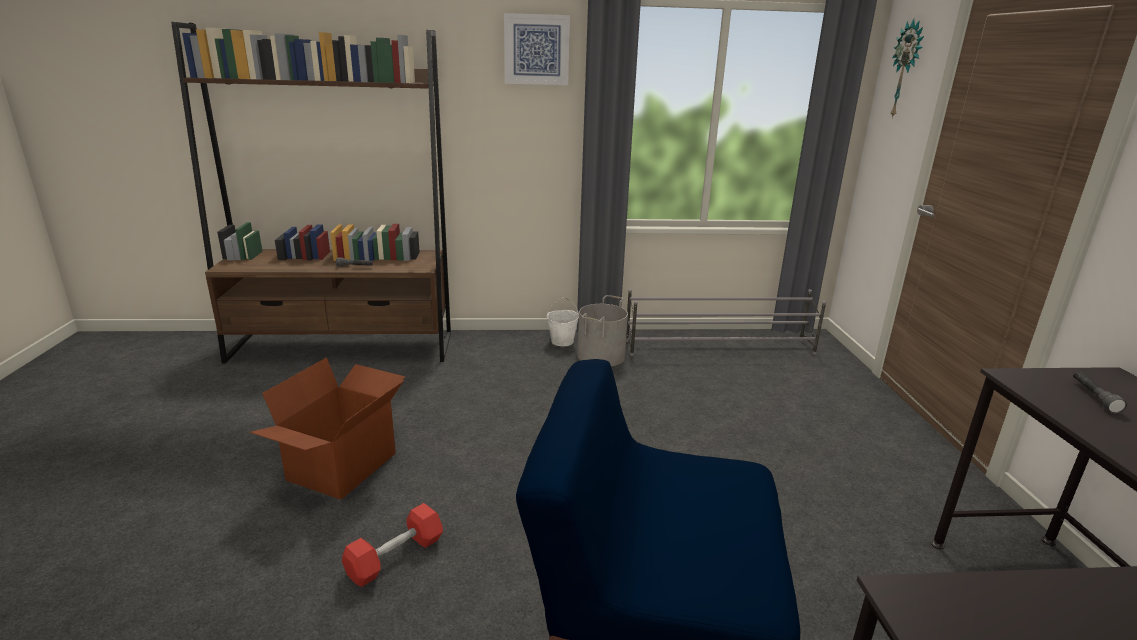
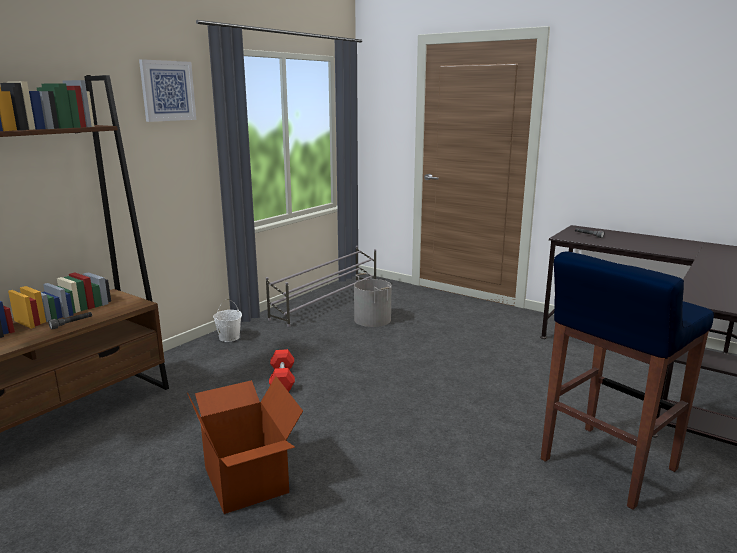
camera: 50 degrees left, 5 degrees down
red dumbbell [342,503,443,587] -> red dumbbell moved to [269,349,295,392]
grey bucket [578,295,628,367] -> grey bucket moved to [354,273,392,327]
wall clock [890,19,924,118] -> none

